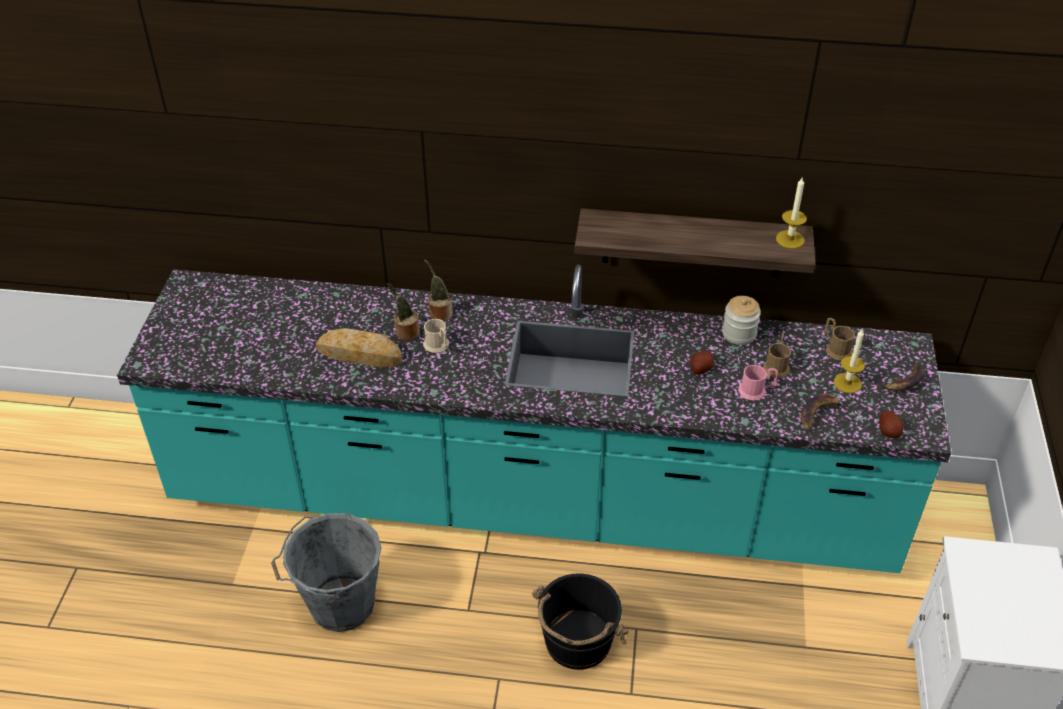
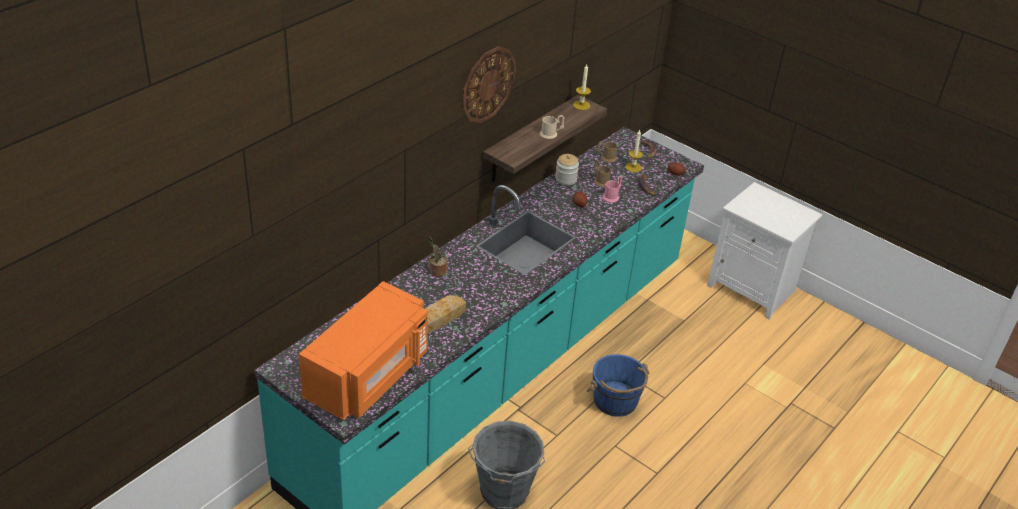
camera: 60 degrees left, 5 degrees down
potted plant [386,283,420,340] -> none
beige mug [423,319,449,353] -> beige mug moved to [540,115,564,139]
black bucket [532,573,629,670] -> blue bucket [587,354,649,417]
none -> orange microwave [299,281,428,420]
none -> wall clock [462,46,516,123]

